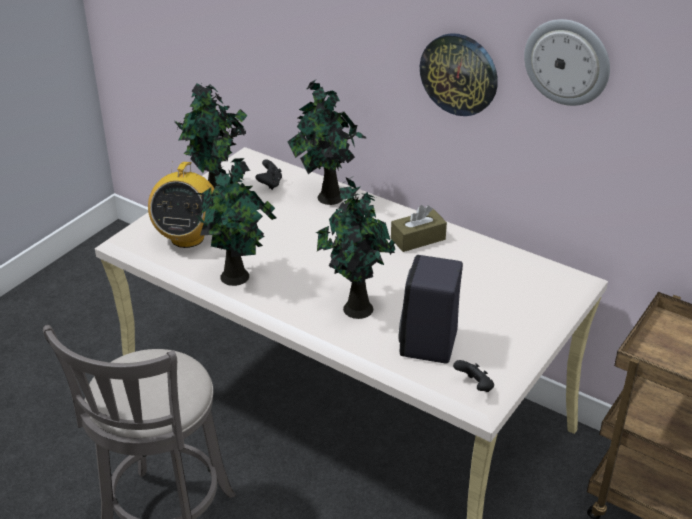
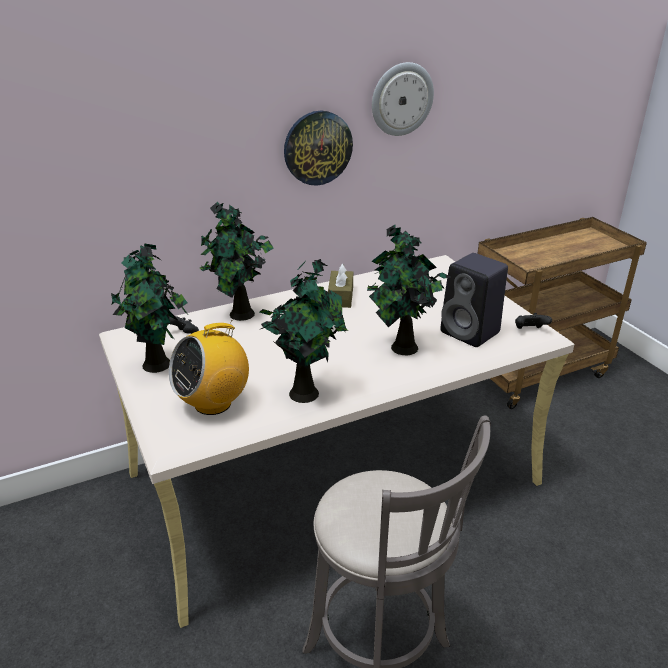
camera: 60 degrees left, 5 degrees down
radio [148,162,214,248] -> radio turned 105 degrees clockwise [169,320,249,415]

